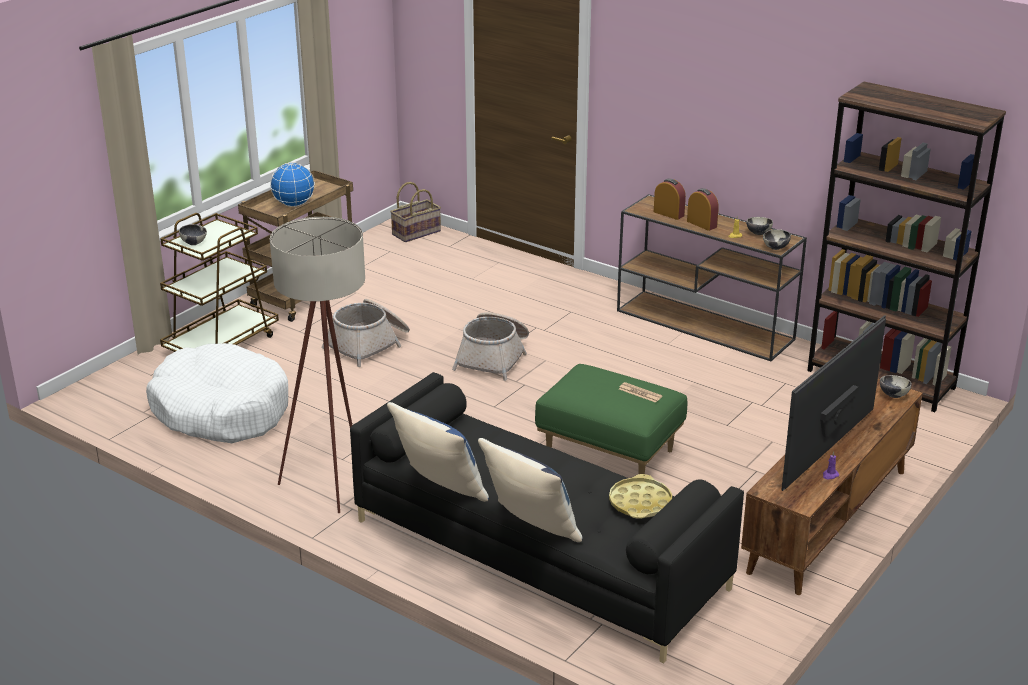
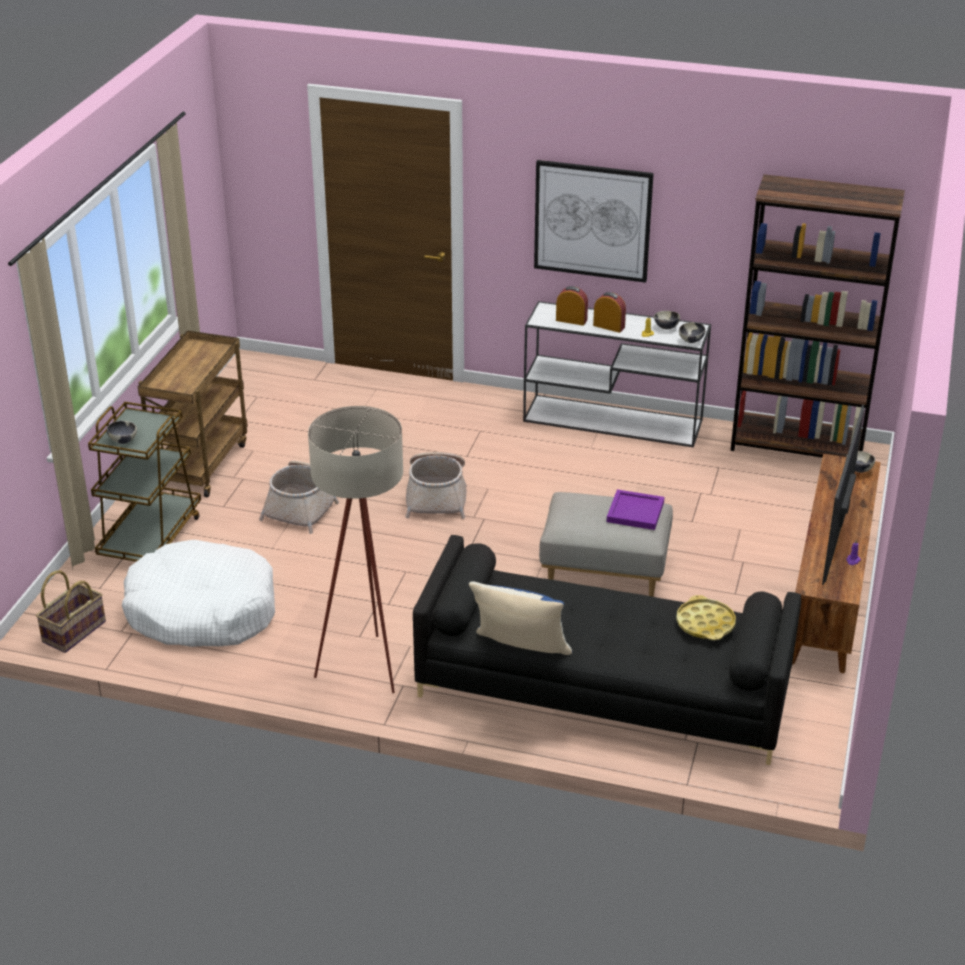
camera: 20 degrees left, 5 degrees up
globe [270,162,315,207] -> none
basket [390,182,441,242] -> basket moved to [36,571,106,653]
blue pillow [478,438,583,542] -> none
green ottoman [535,364,687,474] -> grey ottoman [539,492,673,597]
brown console table [617,194,807,361] -> white console table [523,301,711,448]
newspaper [619,382,662,403] -> purple tray [607,489,664,530]
none -> picture [534,160,654,283]

